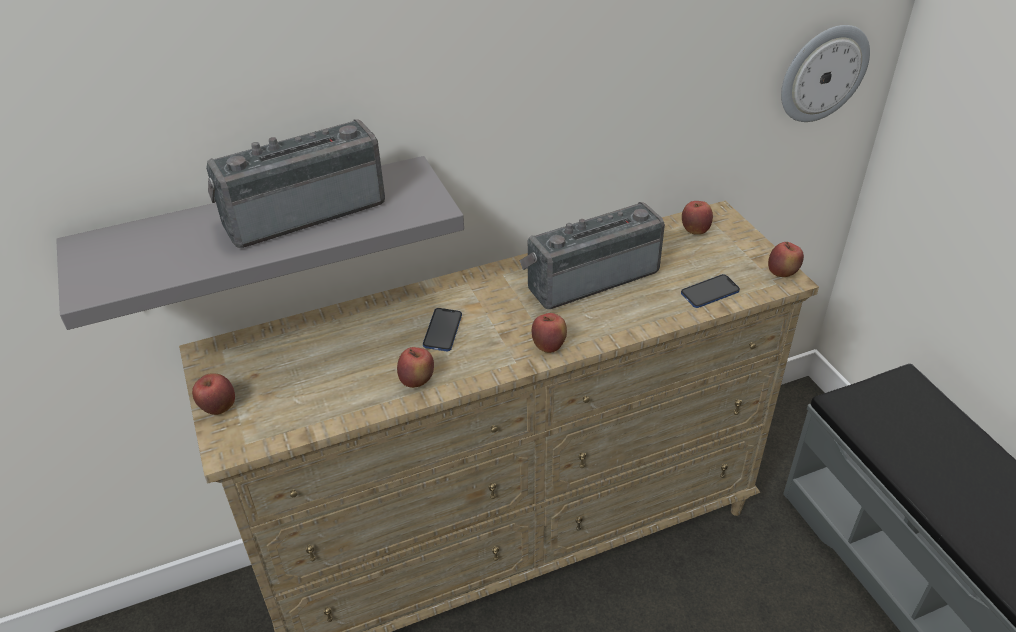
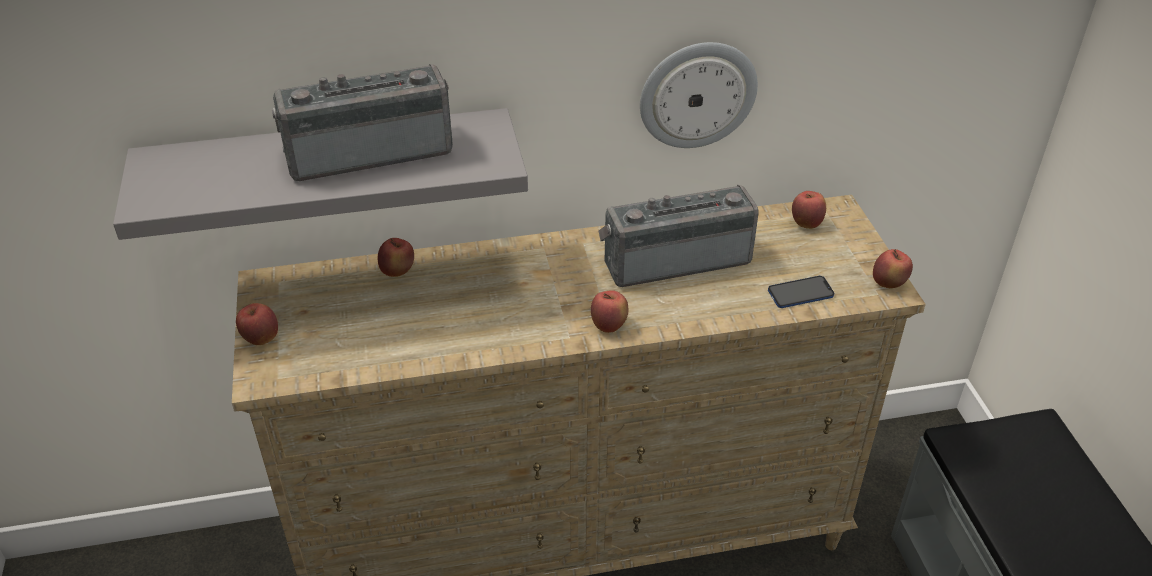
camera: 10 degrees right, 0 degrees up
apple [397,347,434,388] -> apple moved to [378,238,414,277]
phone [423,308,462,351] -> none
wall clock [781,25,870,122] -> wall clock moved to [640,42,758,148]

